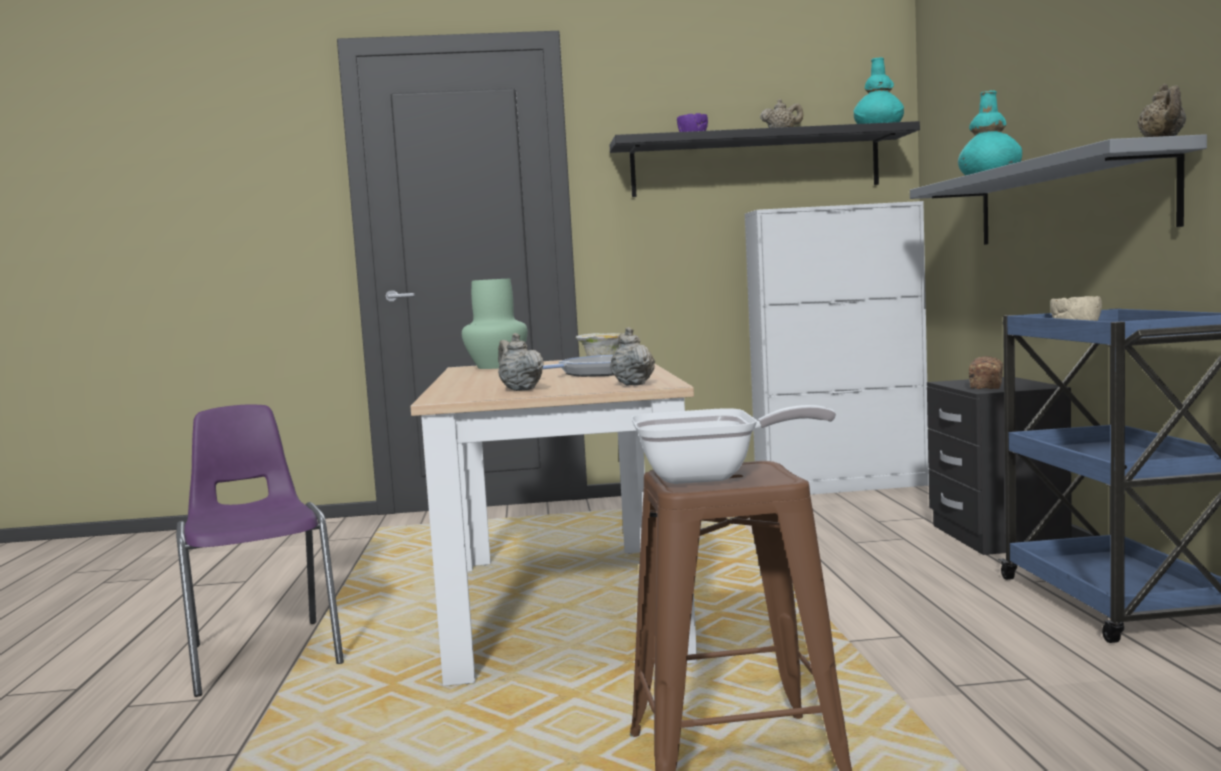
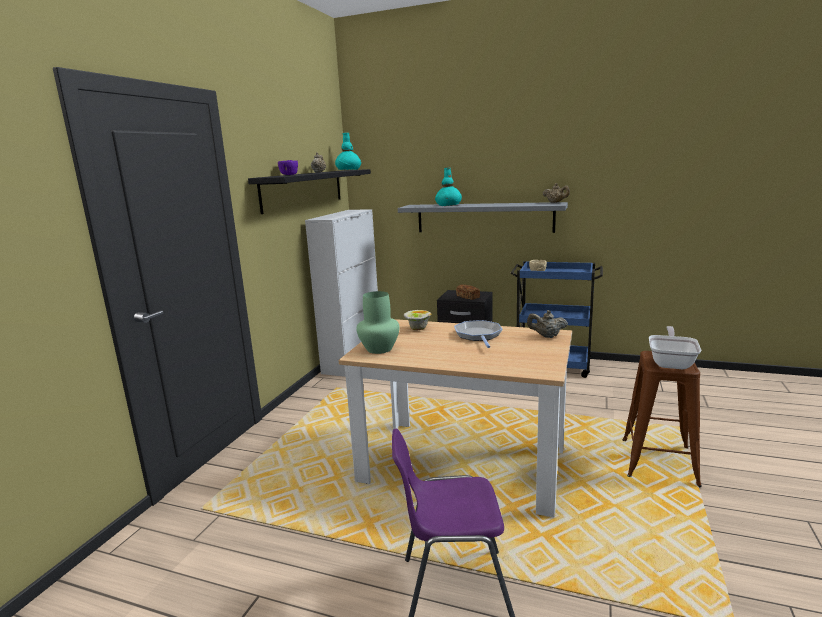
camera: 65 degrees left, 10 degrees up
beige teapot [498,333,544,391] -> none

